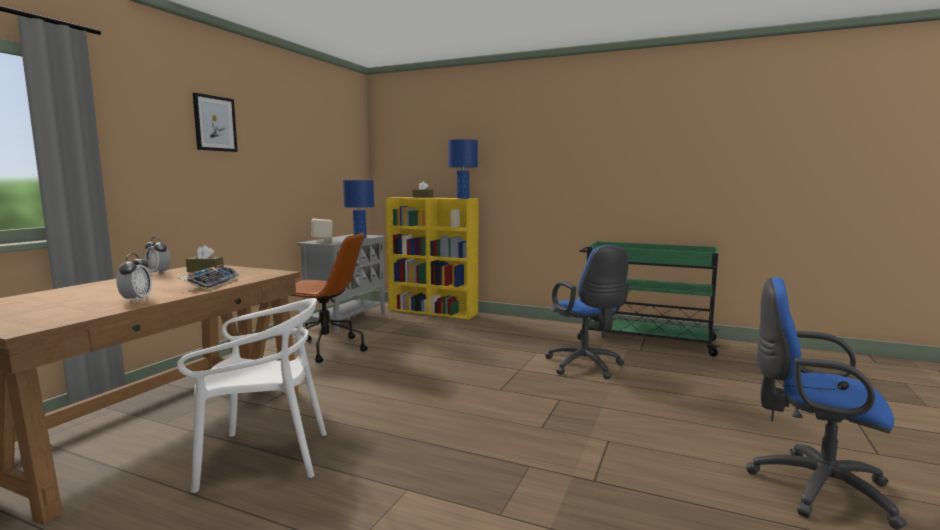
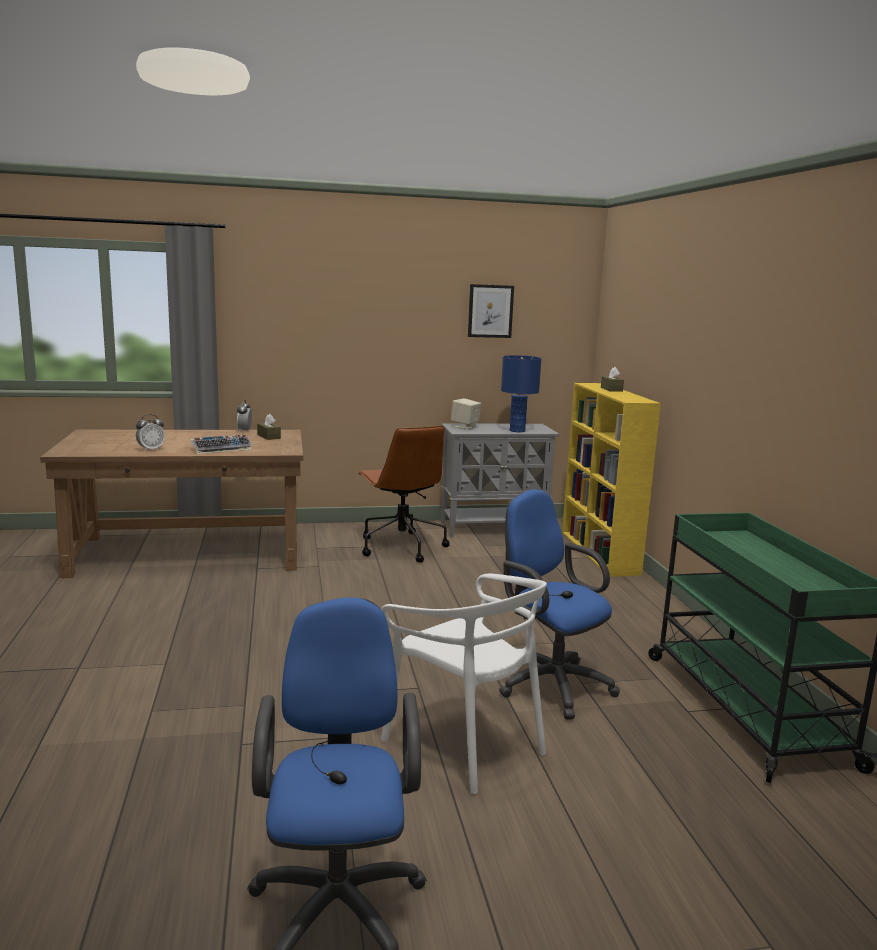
camera: 55 degrees right, 5 degrees up
white chair [177,298,327,493] -> white chair moved to [381,574,547,794]
picture [193,93,238,152] -> picture moved to [468,284,514,338]
blue table lamp [448,139,478,199] -> none
blue office chair [545,245,629,379] -> blue office chair turned 105 degrees clockwise [499,489,620,720]

